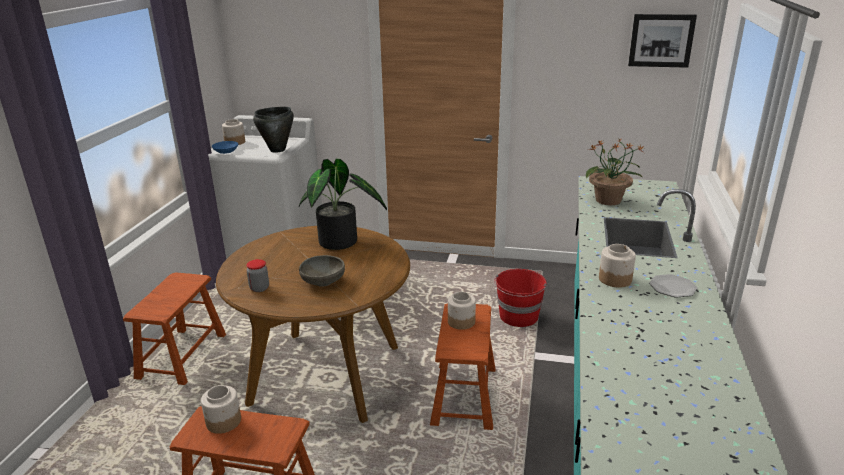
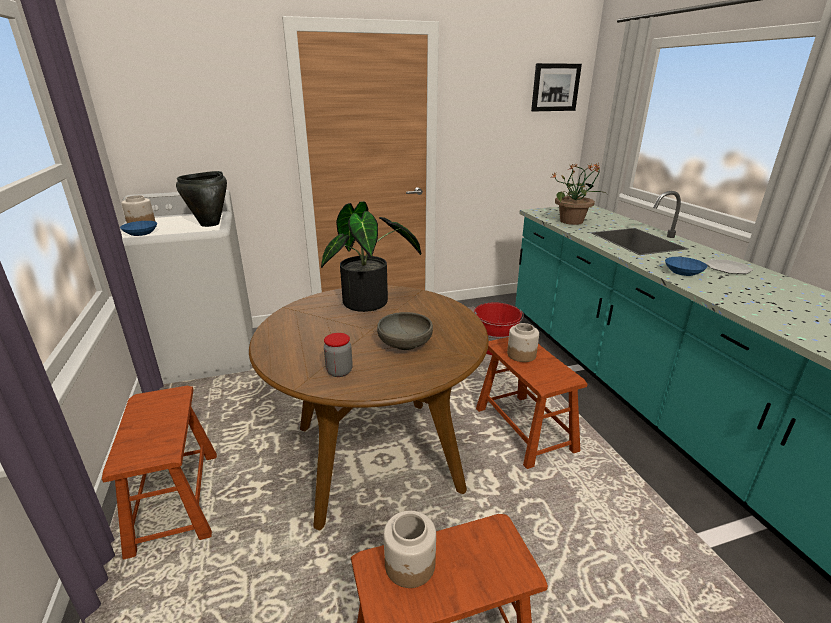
camera: 30 degrees left, 0 degrees up
jar [599,244,636,288] -> blue bowl [665,257,707,276]

